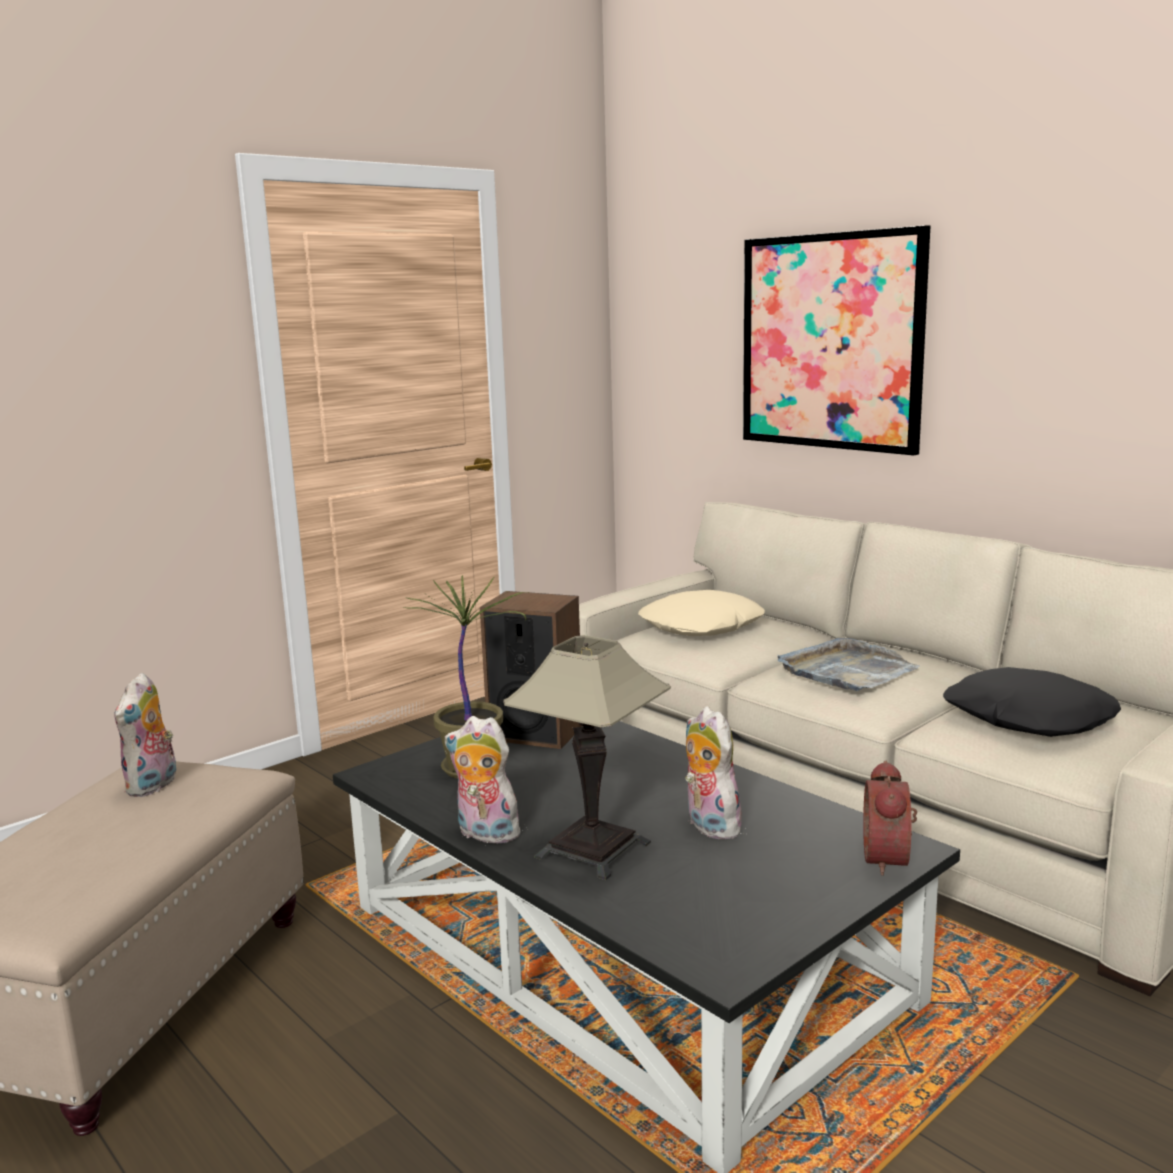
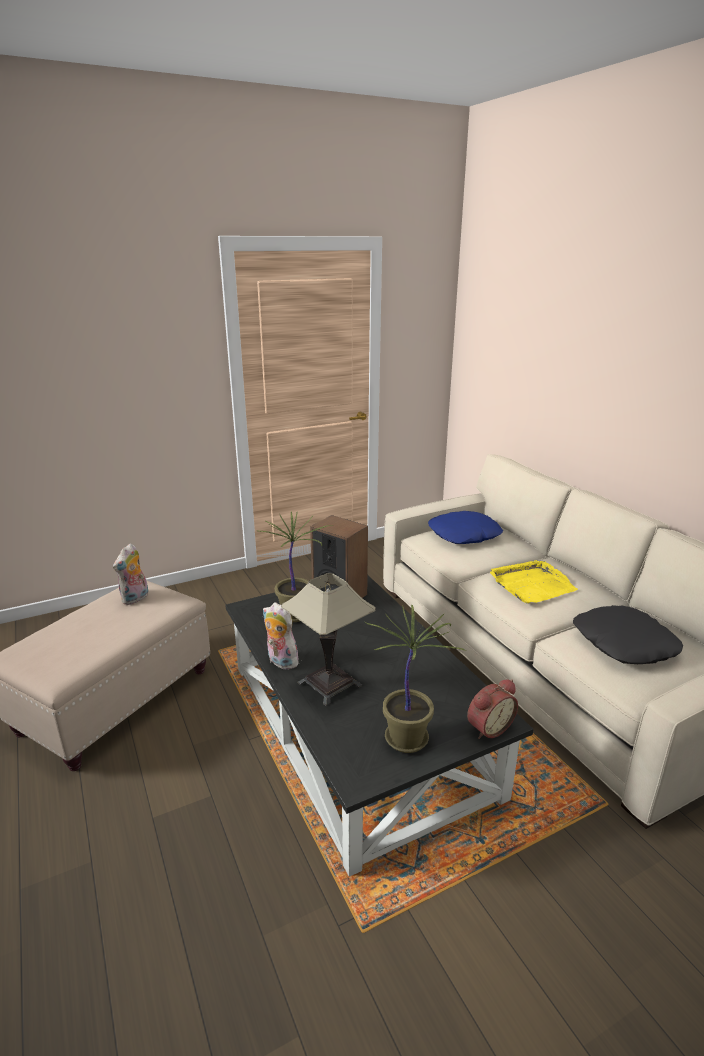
camera: 15 degrees right, 10 degrees up
beige pillow [638,590,765,636] -> blue pillow [428,511,503,544]
plush toy [685,706,745,840] -> none
picture [743,225,930,456] -> none
grey tray [778,638,920,691] -> yellow tray [490,560,578,604]
alarm clock [863,760,917,876] -> alarm clock turned 150 degrees counterclockwise [467,679,518,739]
none -> potted plant [365,604,467,753]

